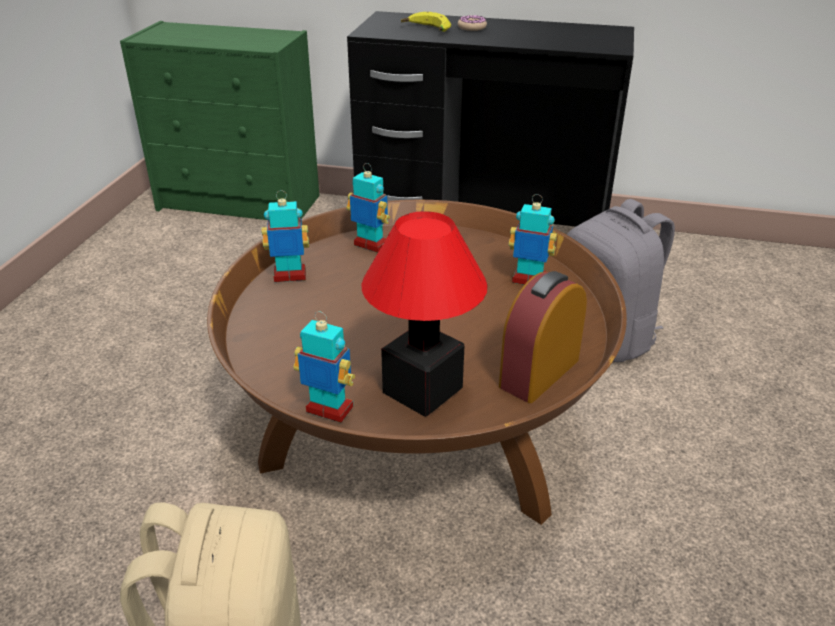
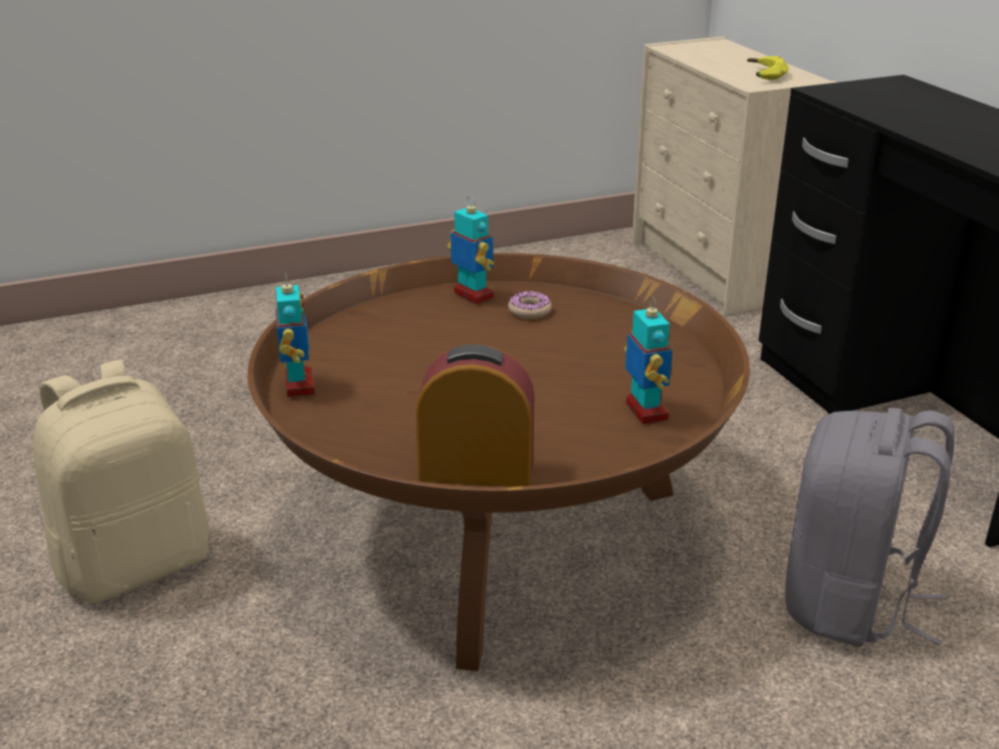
camera: 55 degrees right, 5 degrees down
green dresser [120,21,319,220] -> beige dresser [632,37,837,315]
toy robot [346,163,390,253] -> none
table lamp [362,211,488,417] -> none
banana [401,12,451,32] -> banana moved to [747,56,789,80]
donut [458,15,487,31] -> donut moved to [508,291,552,319]

